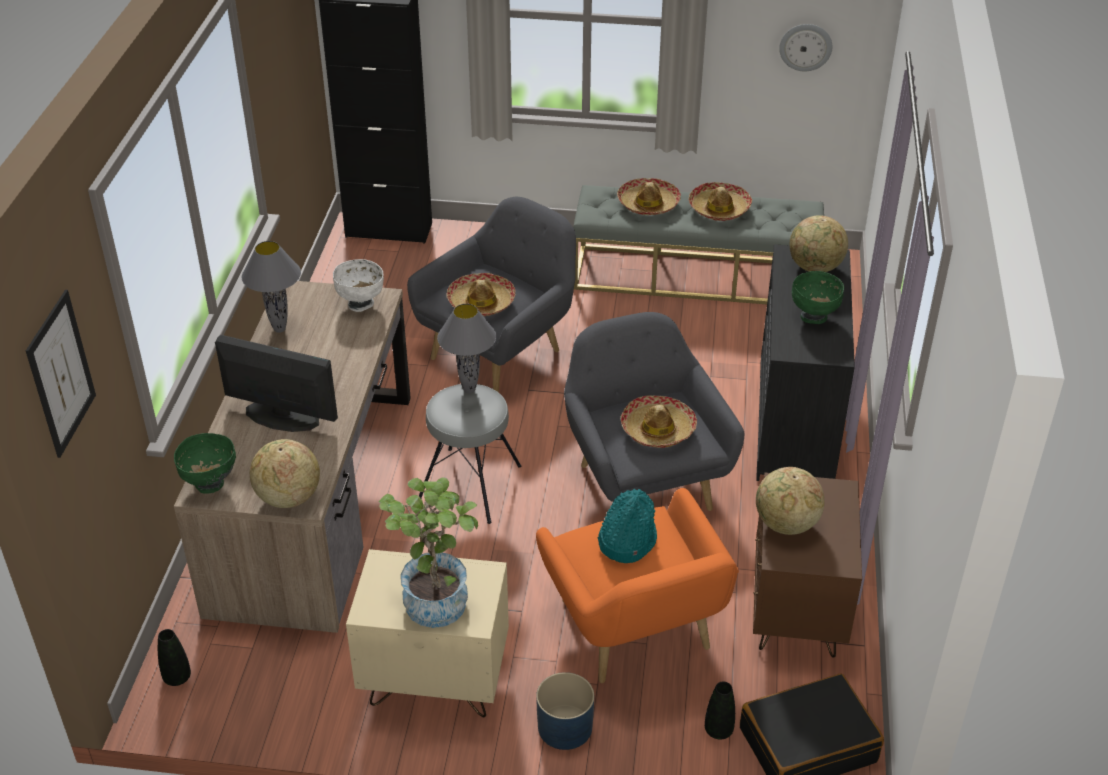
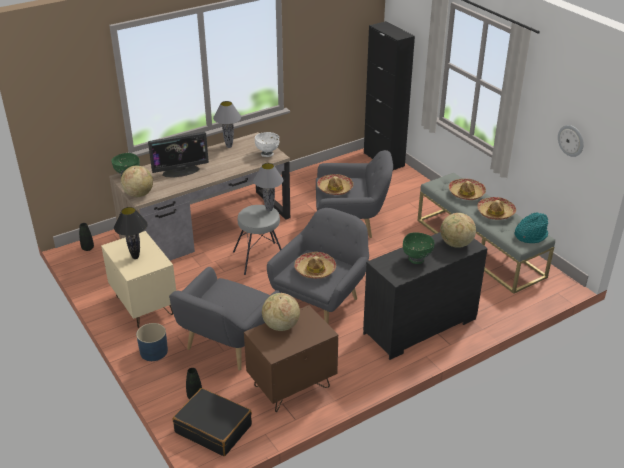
camera: 50 degrees right, 5 degrees down
picture [26,290,96,458] -> none
monitor [215,335,338,432] -> monitor turned 90 degrees clockwise [148,132,209,178]
potted plant [379,477,478,628] -> black table lamp [114,207,148,259]
orange armchair [536,488,739,683] -> grey armchair [169,267,280,371]
turquoise hat [598,489,657,563] -> turquoise hat moved to [514,212,548,243]

